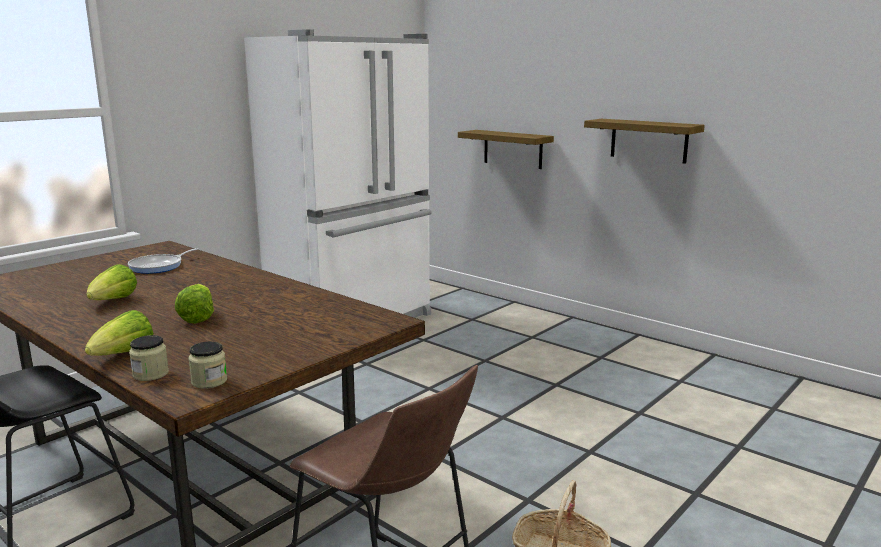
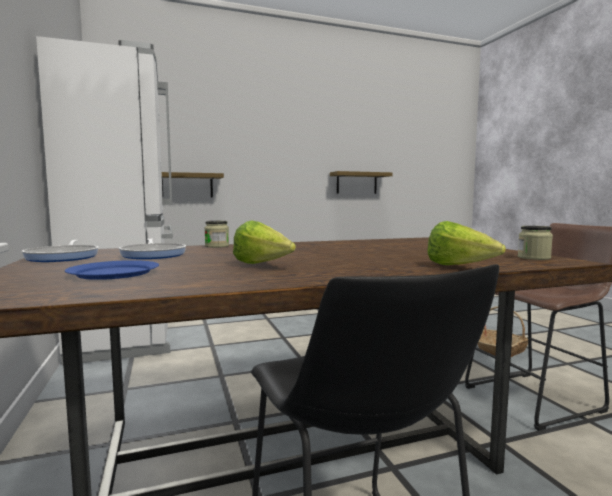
camera: 60 degrees left, 10 degrees down
jar [129,335,169,381] -> jar moved to [204,221,229,248]
lettuce [175,284,214,323] -> none
shelf [584,119,705,164] -> shelf moved to [330,171,393,194]
none -> frying pan [22,240,99,262]
none -> blue plate [65,260,159,280]

